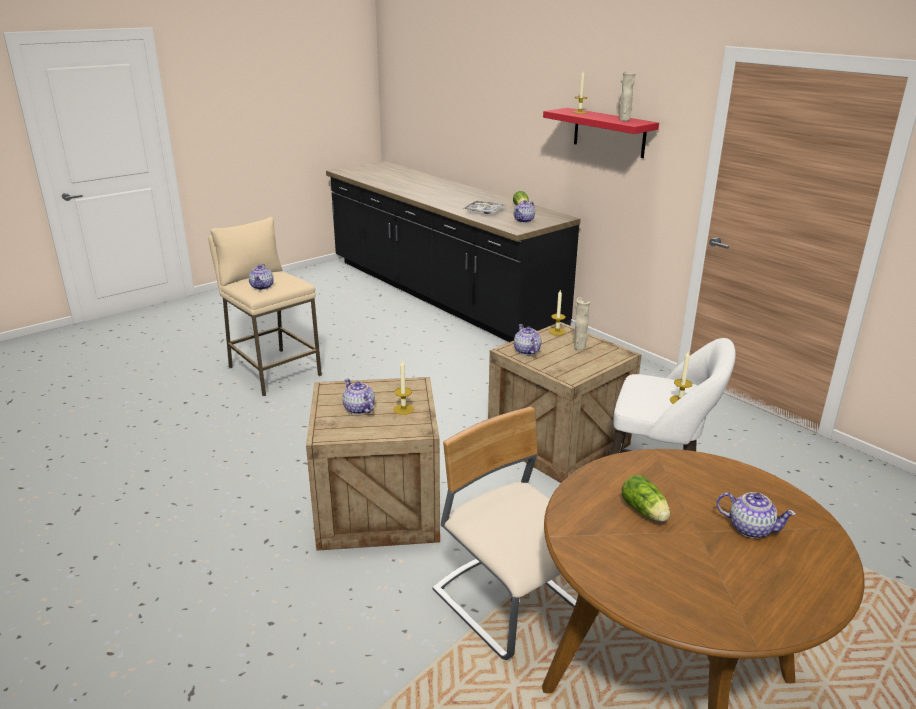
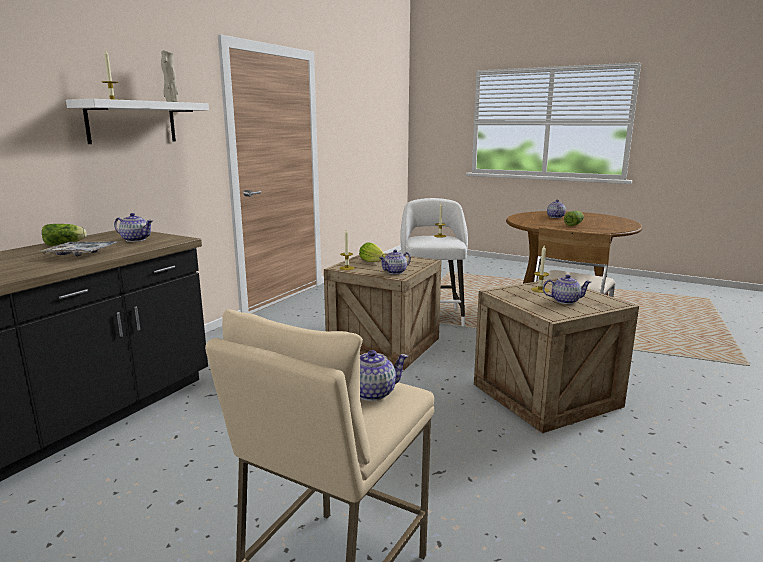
camera: 110 degrees left, 10 degrees down
teapot [343,379,375,415] -> teapot turned 120 degrees counterclockwise [543,274,591,304]
red shelf [543,108,659,158] -> white shelf [66,99,209,144]
beige vase [574,297,591,351] -> lettuce [359,242,386,262]

